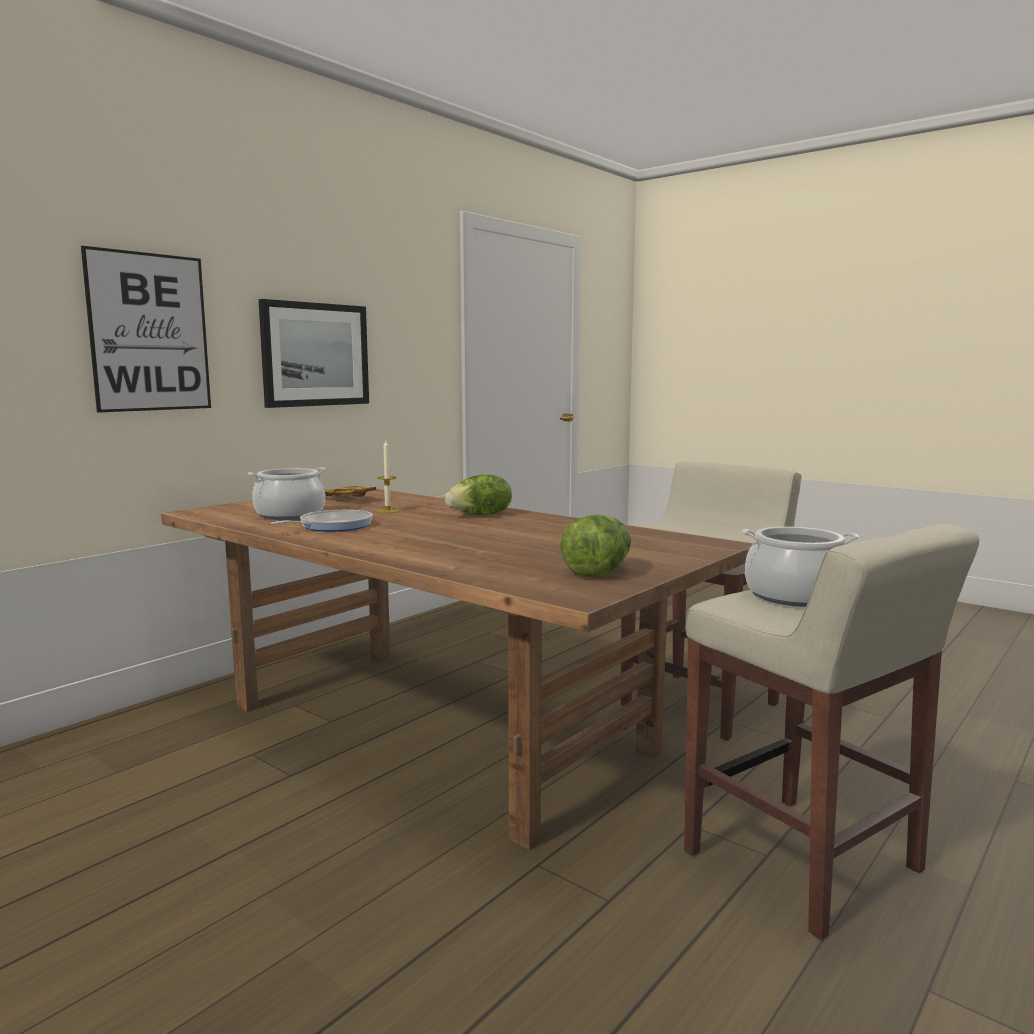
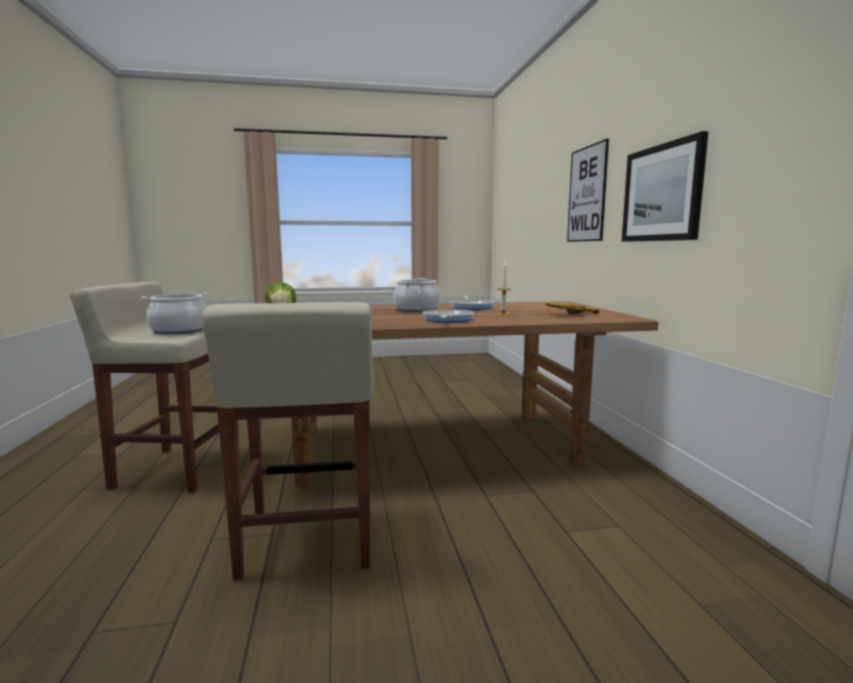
camera: 130 degrees right, 0 degrees up
cooking pot [248,467,326,520] -> cooking pot moved to [394,278,440,312]
lettuce [445,474,512,515] -> frying pan [423,309,474,323]

